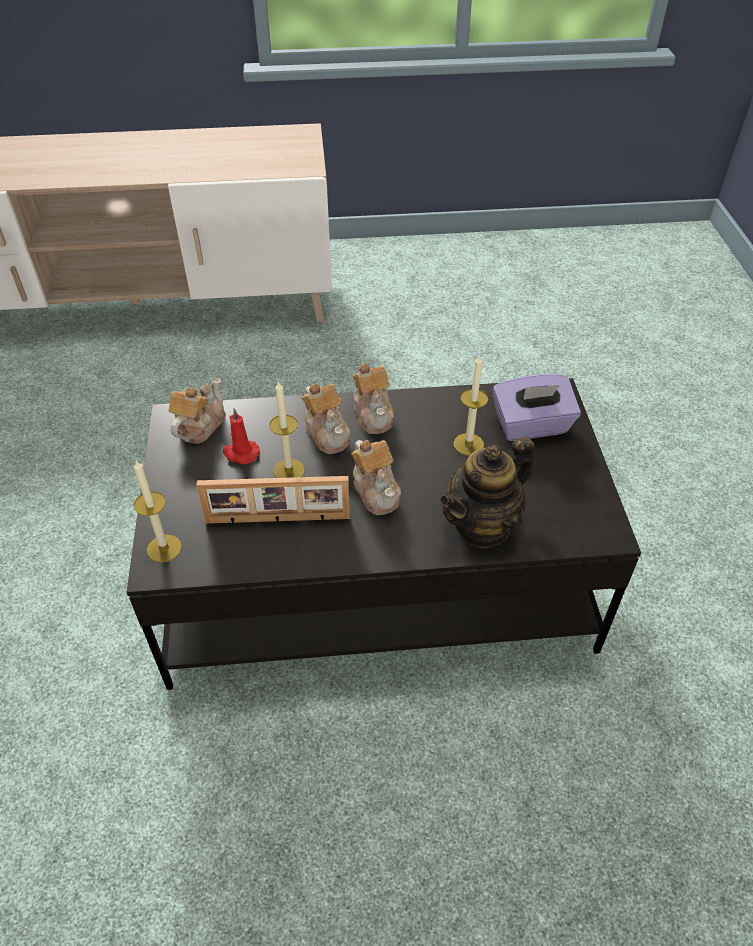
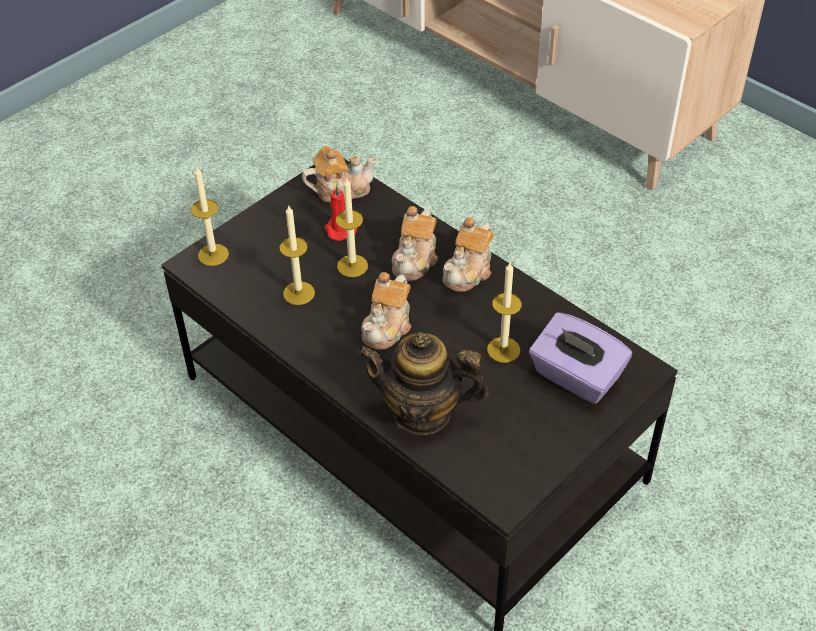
camera: 50 degrees right, 0 degrees up
picture frame [196,476,350,525] -> candle [280,205,315,305]

